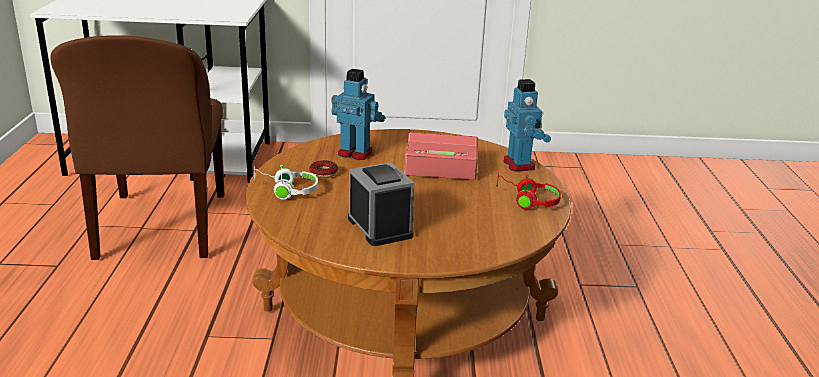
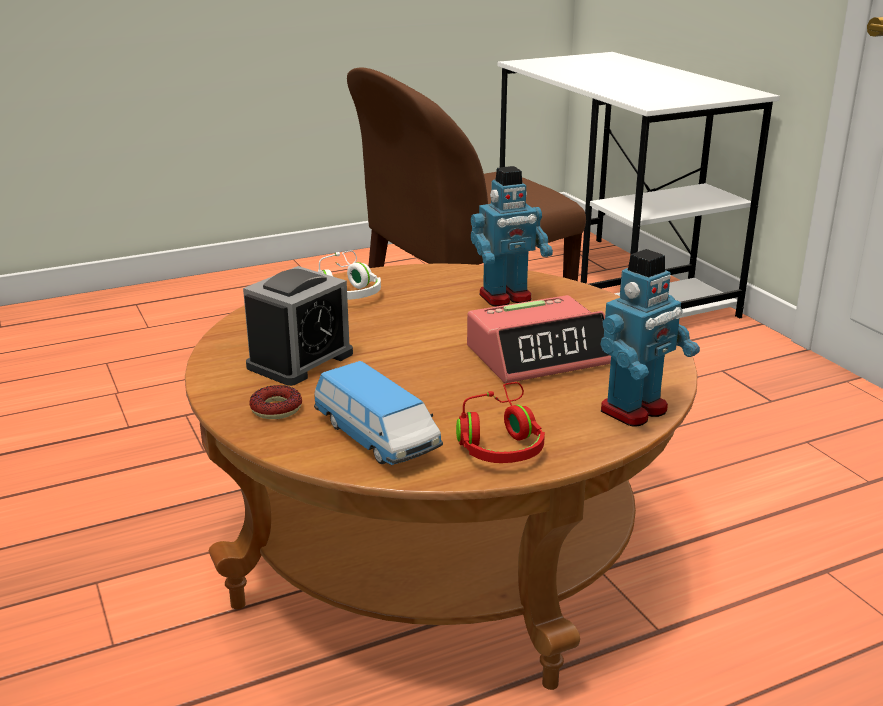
camera: 65 degrees right, 0 degrees up
donut [309,160,338,178] -> donut moved to [249,385,302,419]
toy robot [331,69,385,160] -> toy robot turned 75 degrees clockwise [471,166,553,307]
alarm clock [404,132,478,180] -> alarm clock turned 90 degrees clockwise [467,295,611,383]
none -> toy car [314,361,443,465]

